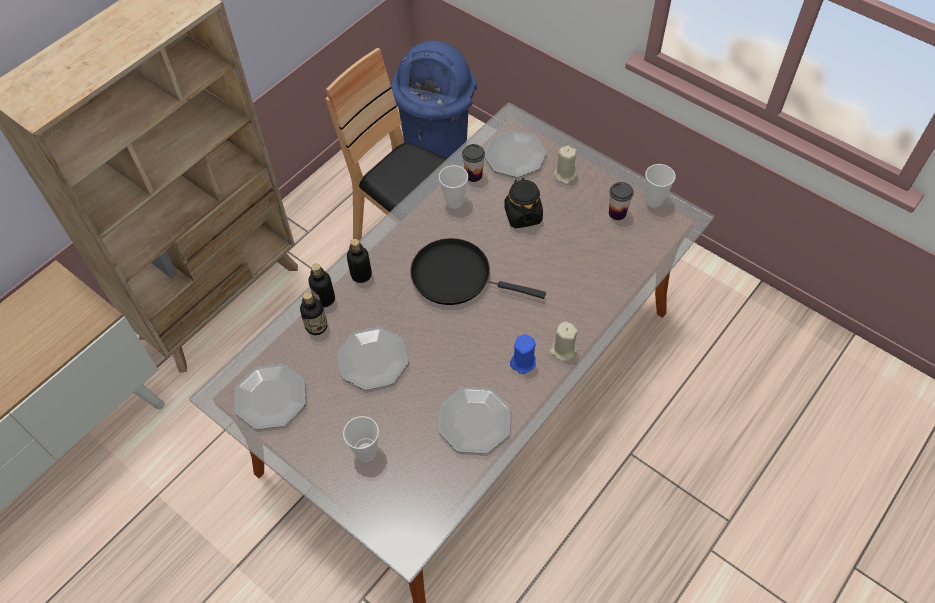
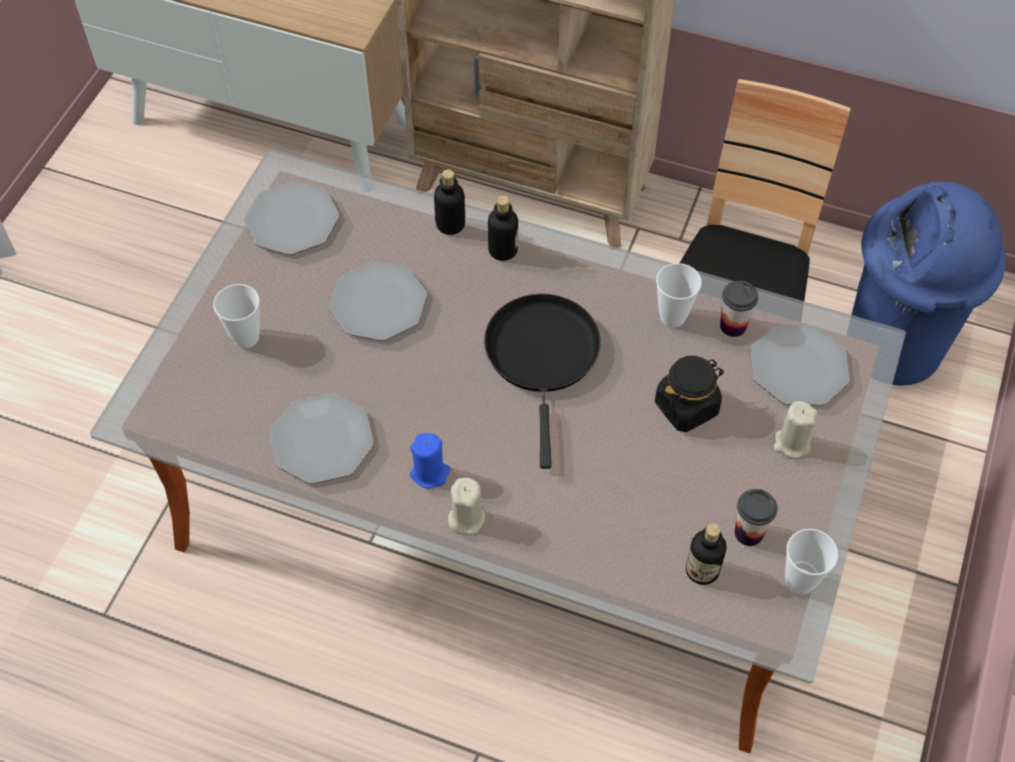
camera: 70 degrees right, 0 degrees up
bottle [300,292,327,335] -> bottle moved to [686,523,726,585]

